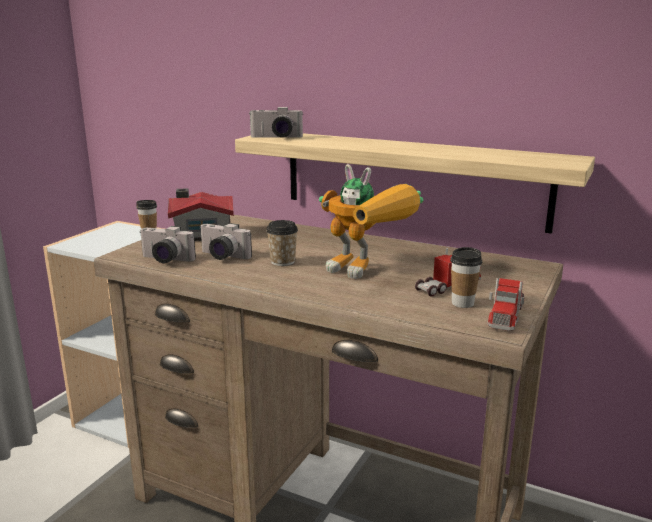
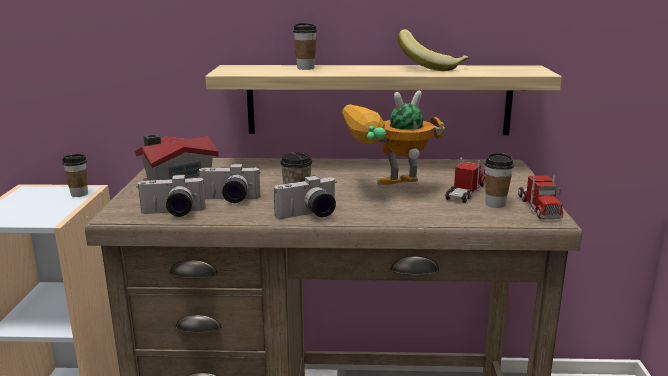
camera: 25 degrees left, 0 degrees up
camera [249,107,303,138] -> camera moved to [274,175,336,219]
toy robot [319,164,423,279] -> toy robot turned 150 degrees clockwise [342,91,445,186]
none -> cup [293,23,317,70]
none -> banana [397,29,469,71]

